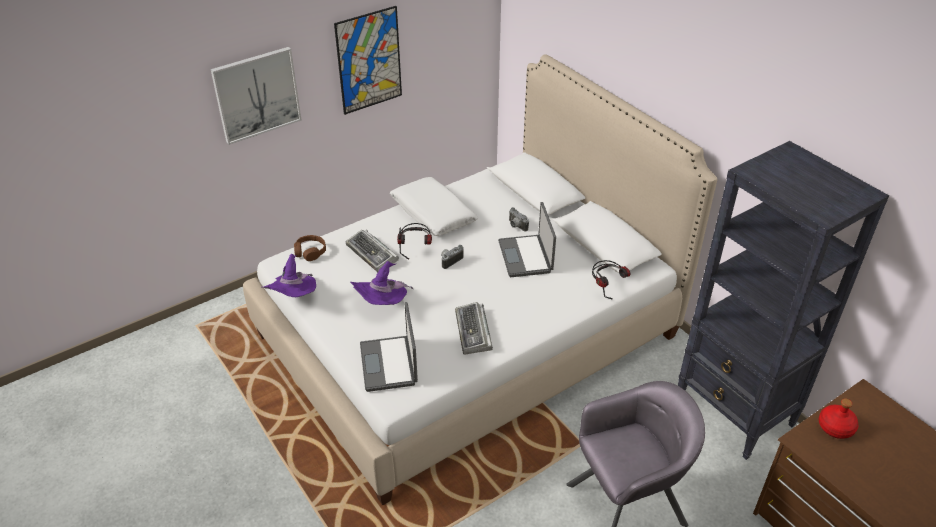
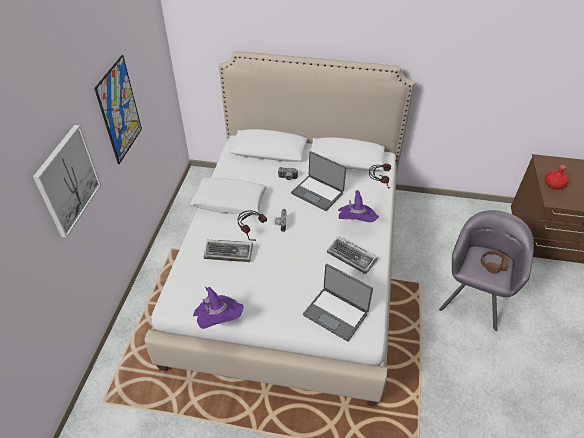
camera: 45 degrees left, 5 degrees up
brown headphones [294,235,326,261] -> brown headphones moved to [481,250,508,274]
purple hat [350,261,413,305] -> purple hat moved to [338,190,379,222]
black bookcase [678,141,889,460] -> none

